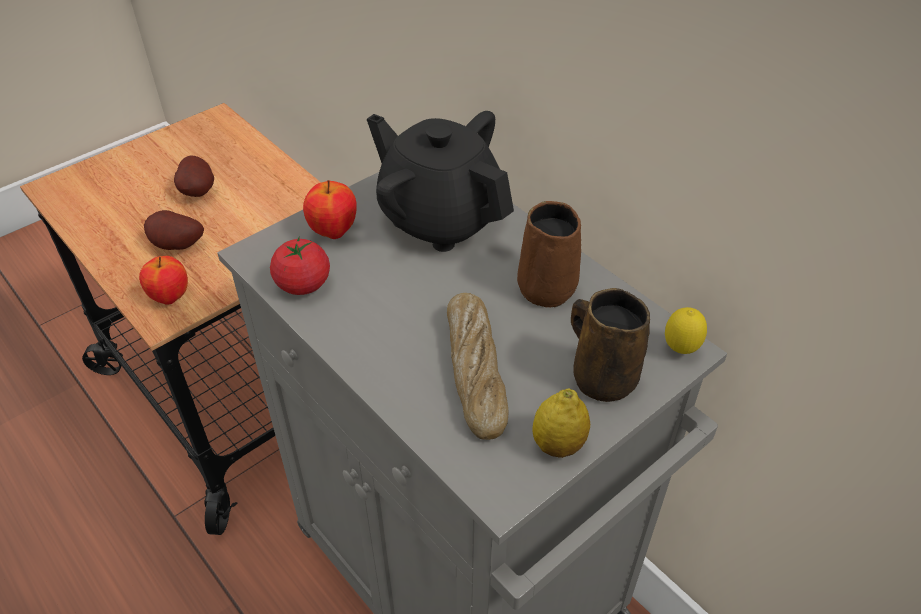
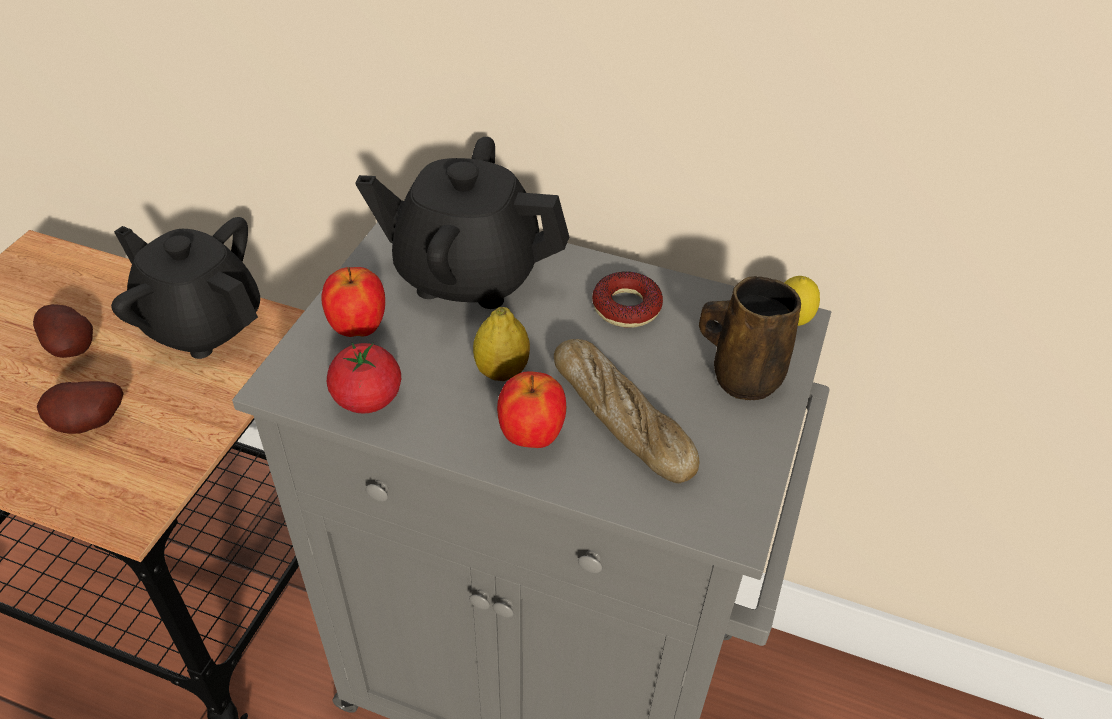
camera: 30 degrees left, 0 degrees up
apple [139,256,188,305] -> apple moved to [497,371,566,448]
brown mug [517,201,581,307] -> donut [592,271,663,327]
lemon [532,388,590,458] -> lemon moved to [473,307,530,381]
none -> black teapot [111,217,260,359]

